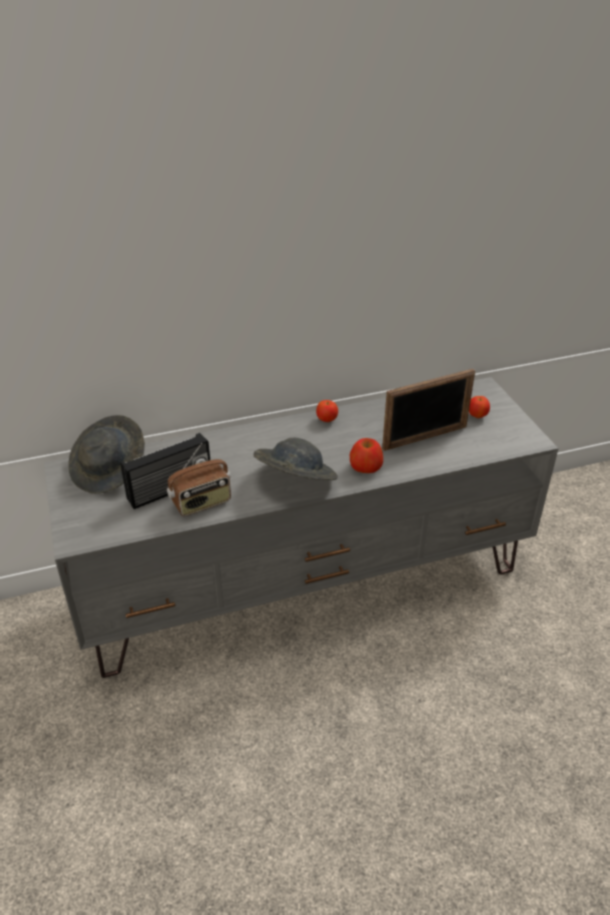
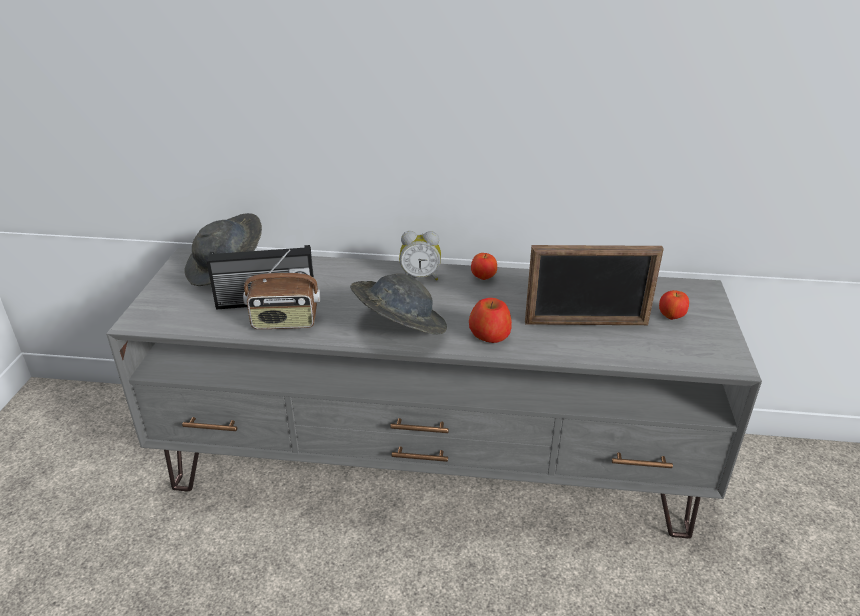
camera: 25 degrees right, 5 degrees down
none -> alarm clock [399,231,441,281]

